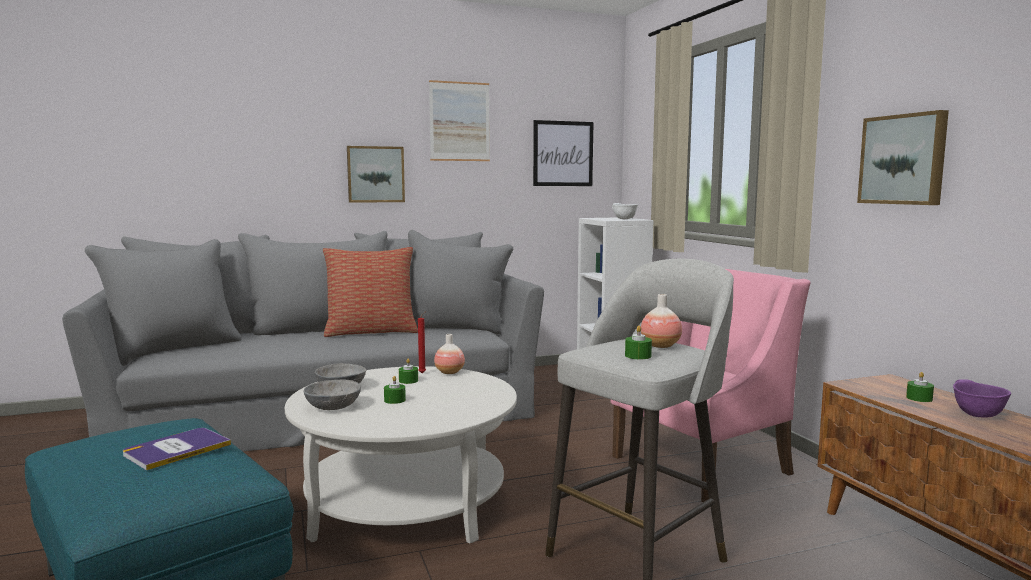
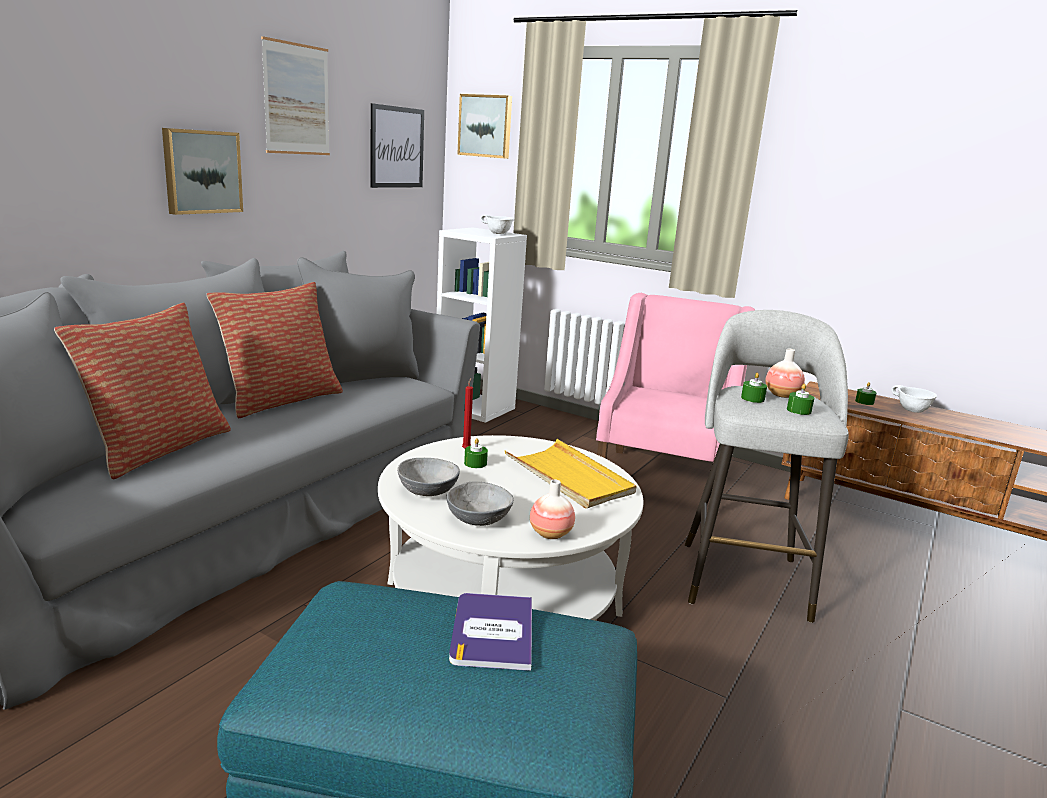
camera: 40 degrees left, 10 degrees up
green candle [384,376,406,404] -> green candle moved to [741,373,767,403]
vase [434,334,465,374] -> vase moved to [530,480,575,539]
picture [857,110,949,205] -> picture moved to [457,94,512,159]
purple bowl [953,379,1011,418] -> white bowl [891,385,937,413]
none -> pillow [54,303,231,480]
none -> yellow tray [505,439,636,508]

